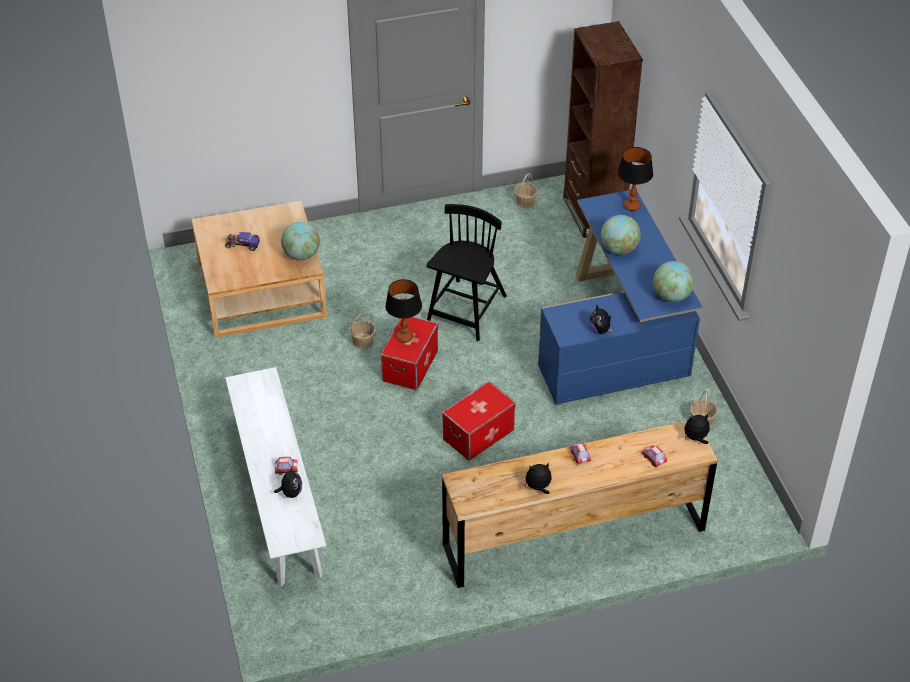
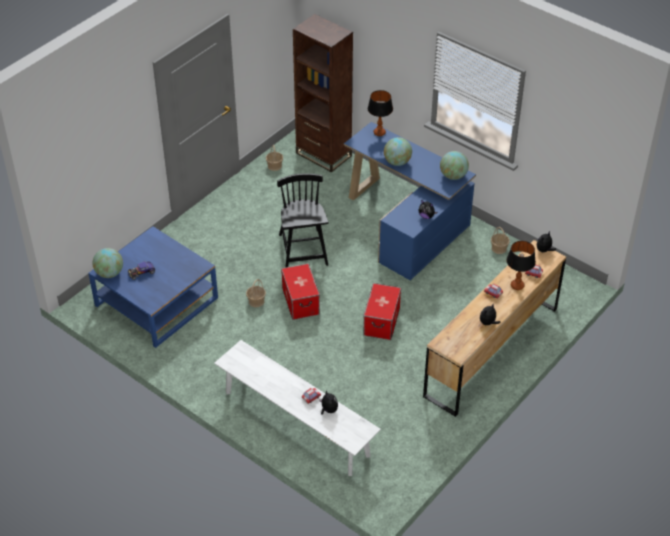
camera: 35 degrees left, 0 degrees up
beige coffee table [192,201,327,338] -> blue coffee table [88,226,218,348]
globe [281,222,320,260] -> globe moved to [93,248,123,278]
table lamp [385,279,422,343] -> table lamp moved to [506,241,536,290]

